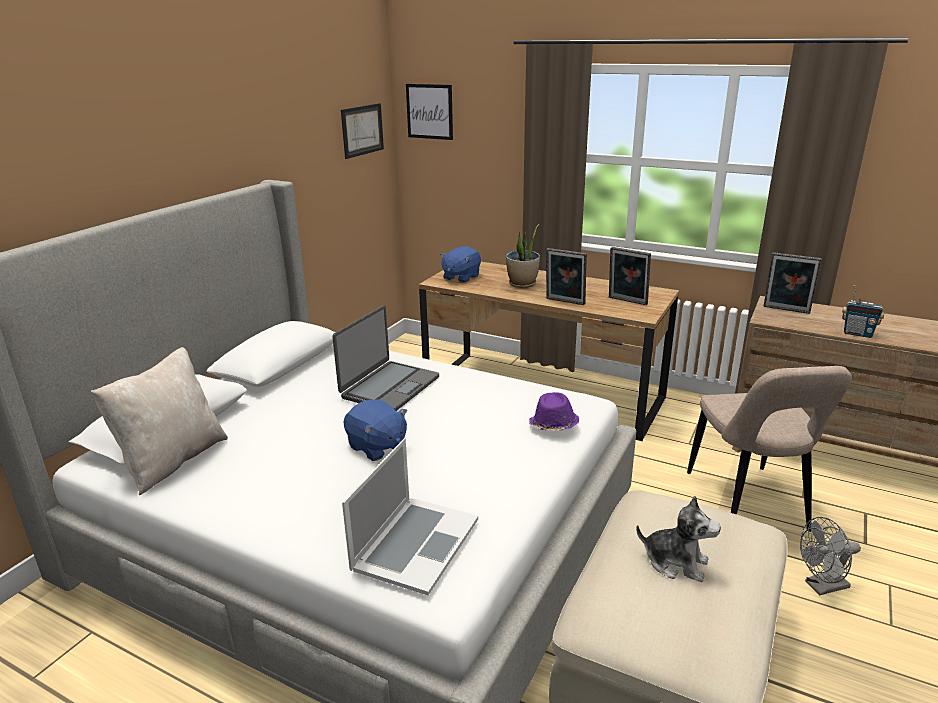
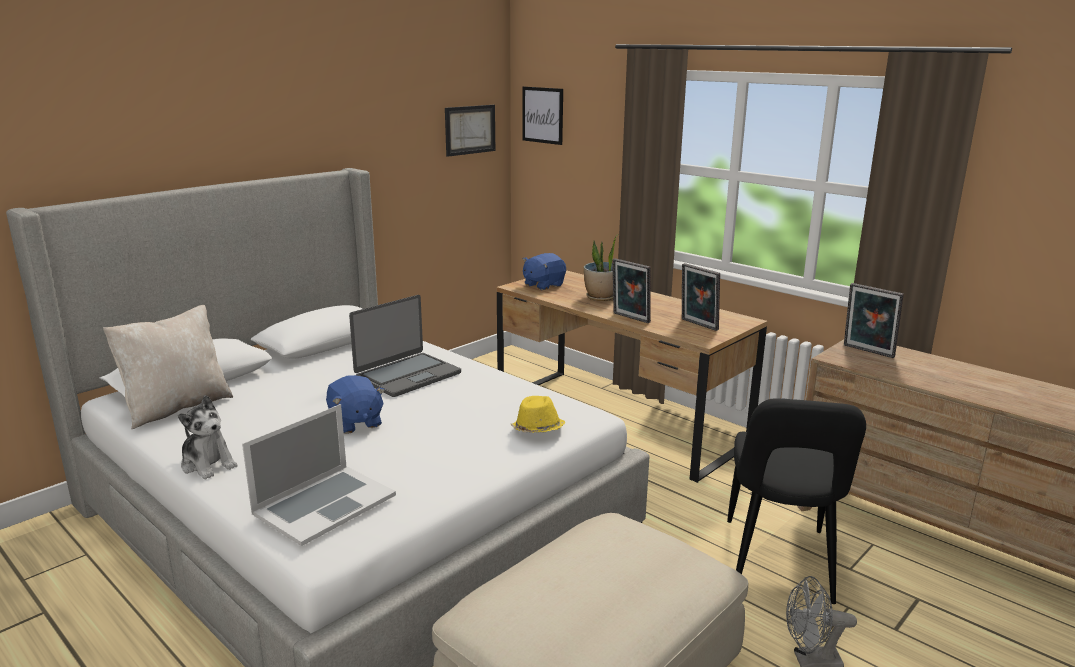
camera: 15 degrees right, 5 degrees down
purple hat [529,392,579,431] -> yellow hat [510,396,565,433]
plush toy [636,496,721,582] -> plush toy moved to [178,395,237,479]
beige chair [687,366,852,532] -> black chair [727,398,866,604]
radio [842,285,885,338] -> none

